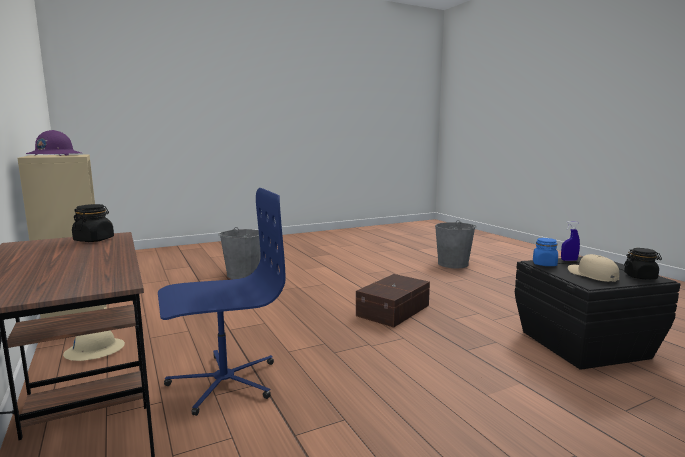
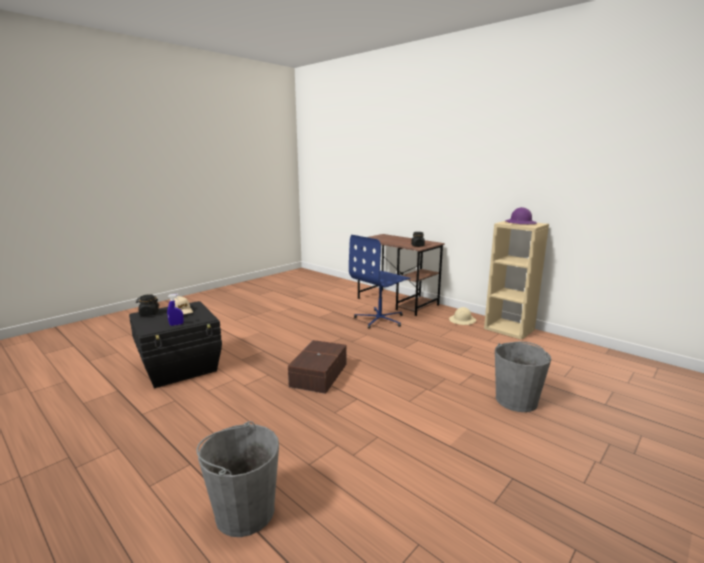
camera: 160 degrees right, 5 degrees up
blue jar [533,238,558,266] -> none

